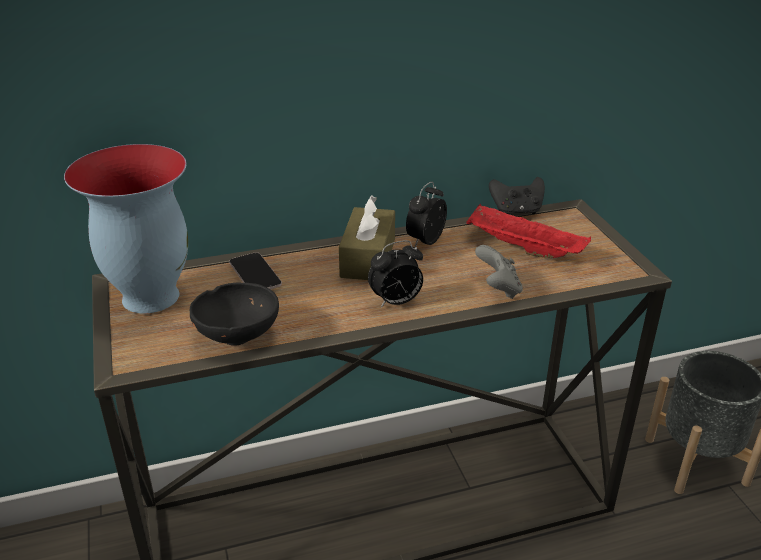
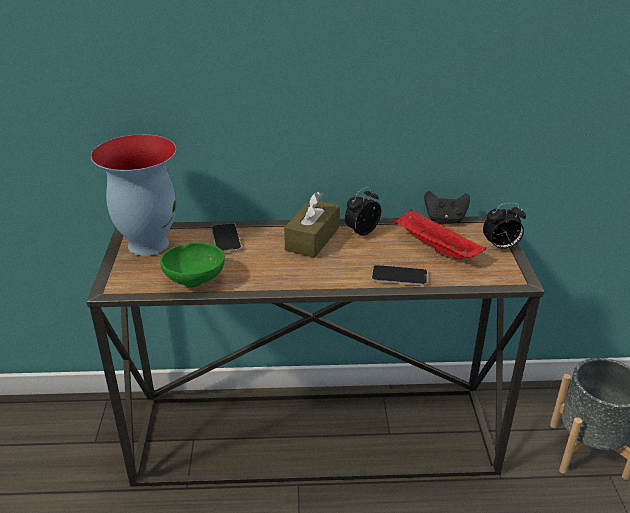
camera: 15 degrees right, 0 degrees up
black bowl [190,283,279,345] -> green bowl [160,242,225,287]
alarm clock [368,240,423,308] -> alarm clock moved to [483,203,526,249]
grey game controller [475,245,523,299] -> phone [372,265,427,286]

